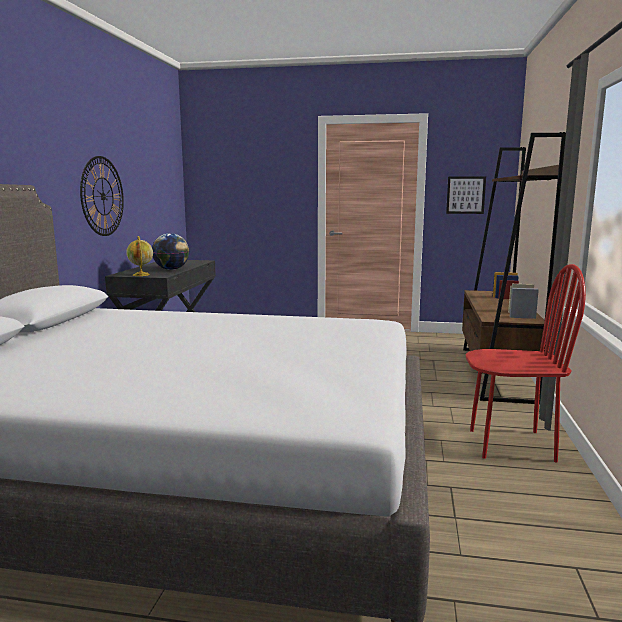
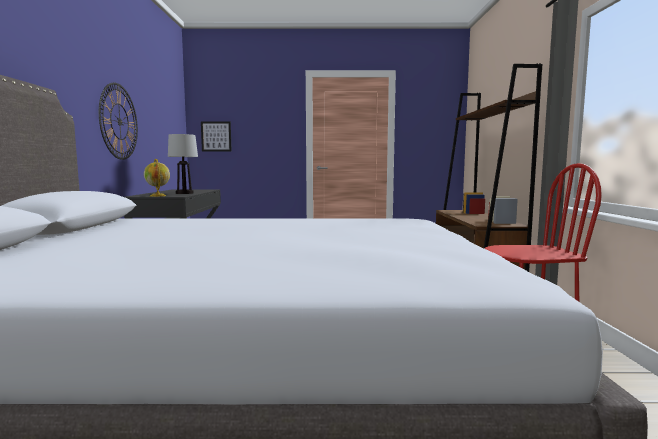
camera: 10 degrees left, 5 degrees down
globe [152,233,189,270] -> table lamp [168,134,198,194]
picture [446,176,486,214] -> picture moved to [201,122,232,152]

